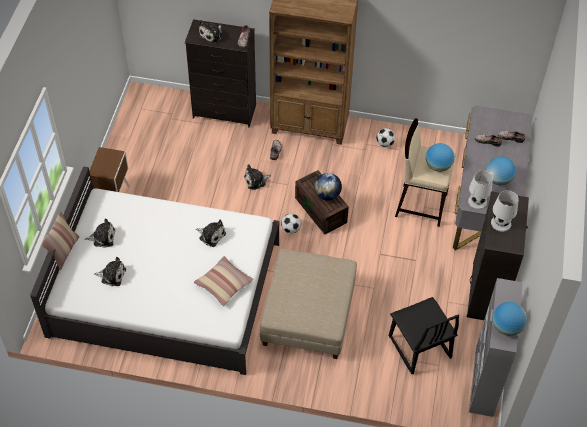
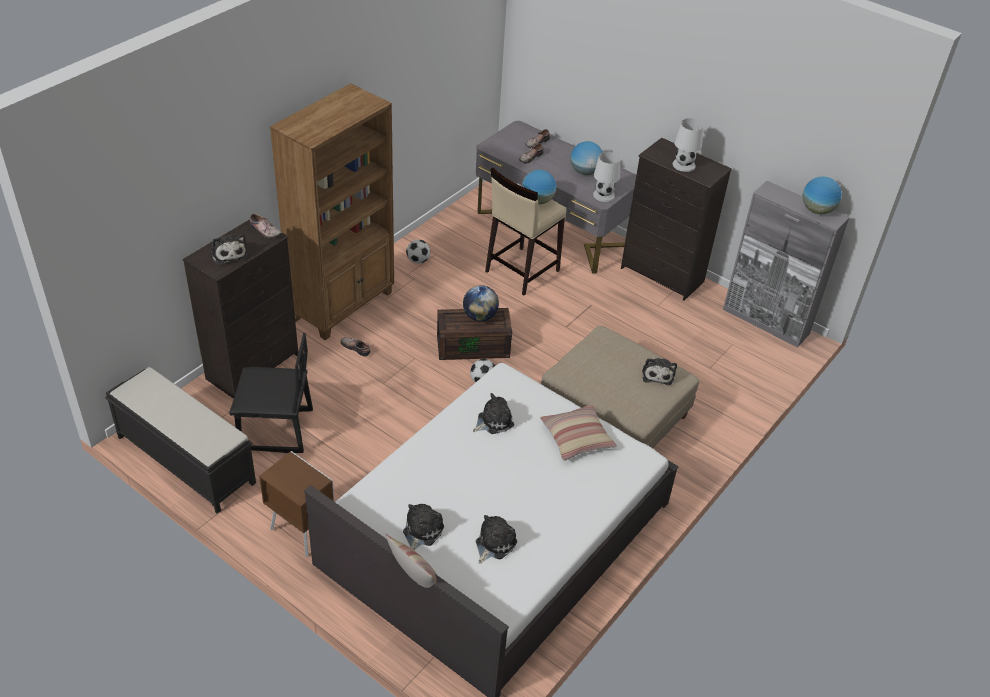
camera: 65 degrees left, 10 degrees down
plush toy [244,164,271,190] -> plush toy moved to [642,358,677,385]
black chair [389,297,459,374] -> black chair moved to [229,333,313,453]
none -> black bench [105,367,256,514]

